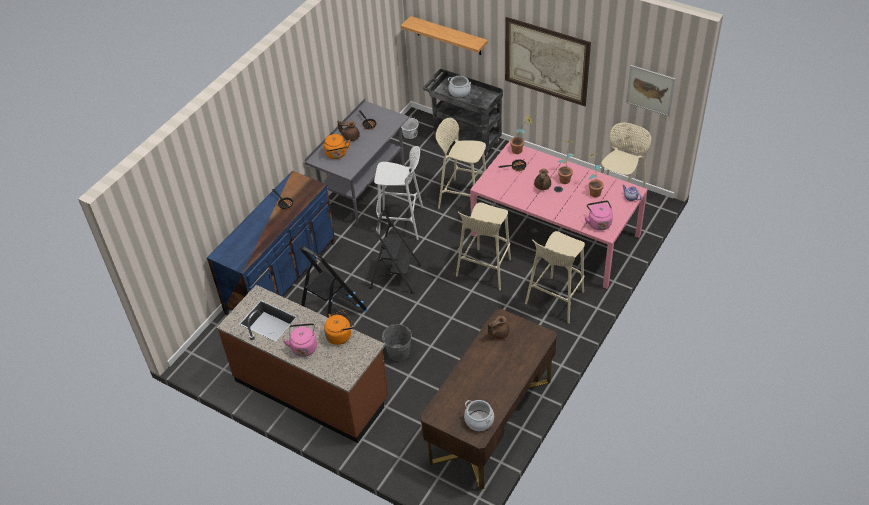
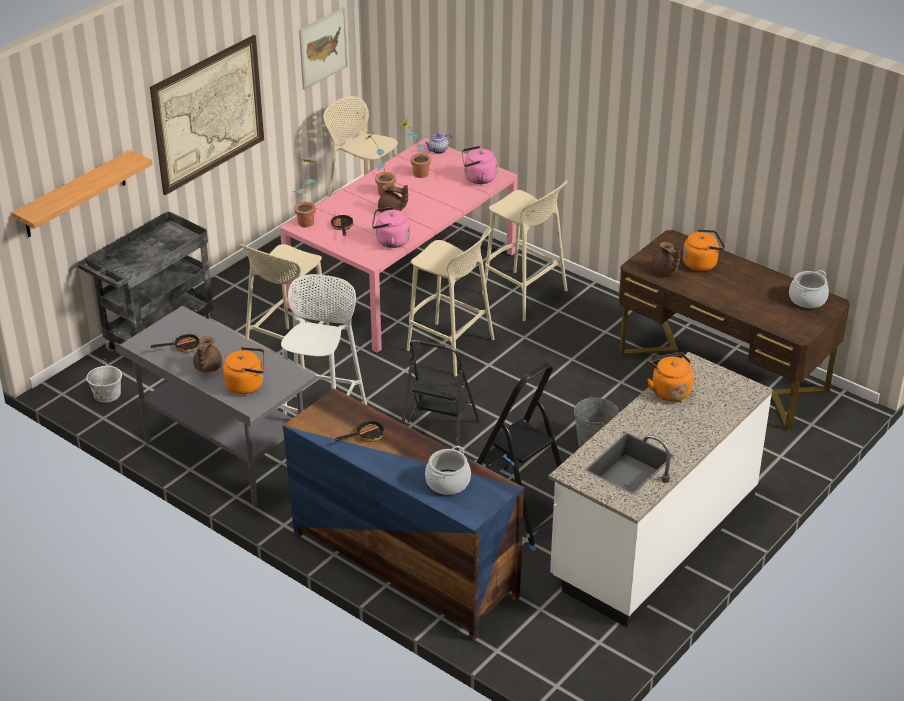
camera: 85 degrees left, 10 degrees down
brown counter [217,285,389,443] -> white counter [548,352,773,627]
pink kettle [283,323,317,357] -> pink kettle moved to [372,207,410,248]
cooking pot [448,76,471,98] -> cooking pot moved to [425,446,471,495]
none -> orange kettle [683,229,725,271]

